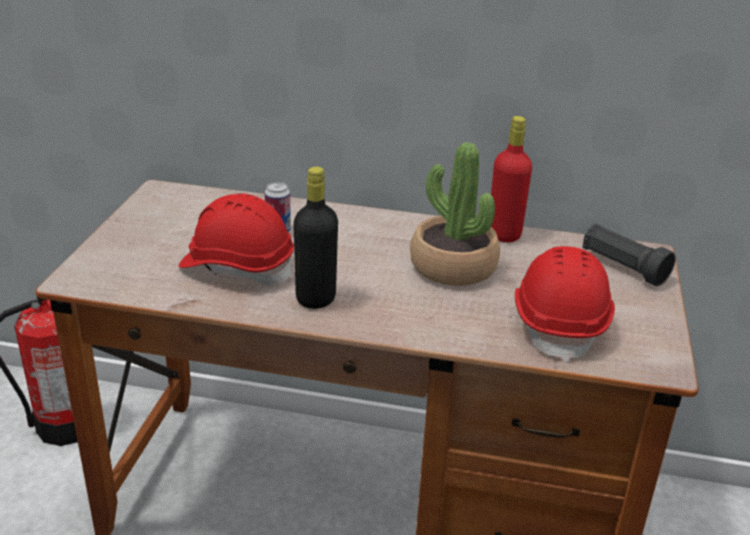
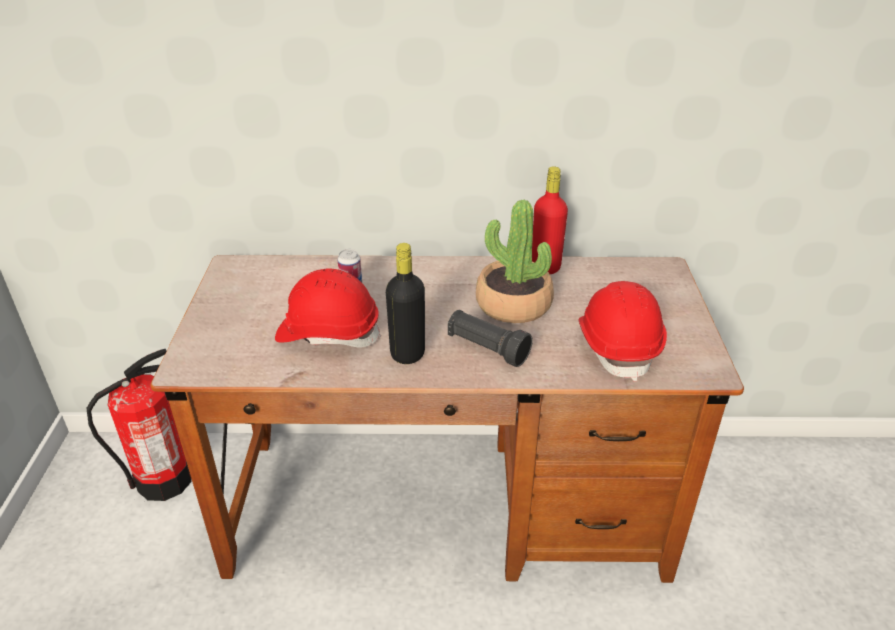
camera: 10 degrees left, 5 degrees up
black flashlight [582,224,676,286] -> black flashlight moved to [448,310,533,367]

